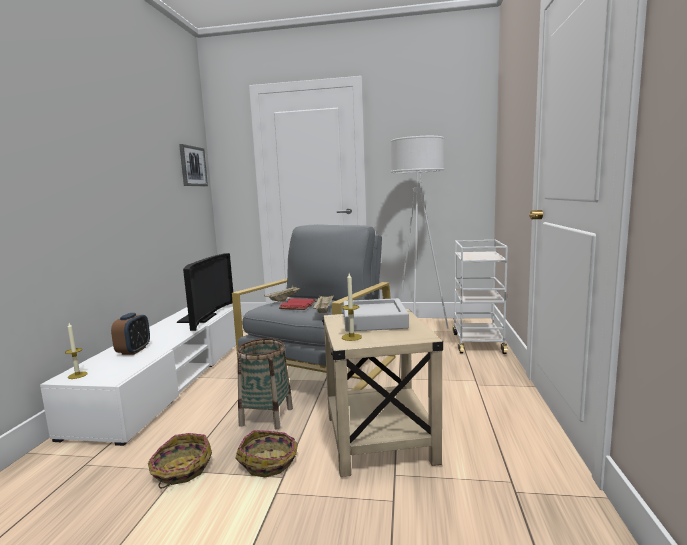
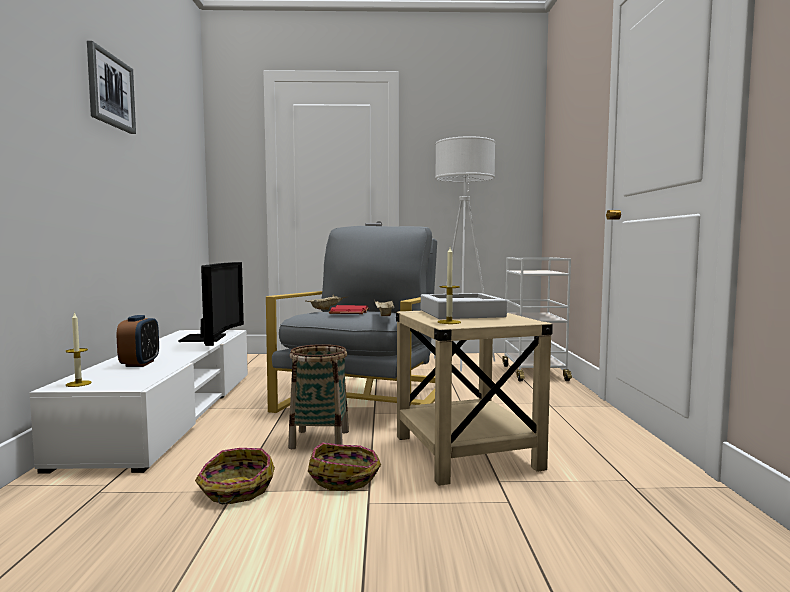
camera: 10 degrees left, 5 degrees down
picture [179,144,208,186] -> picture moved to [87,41,136,134]

